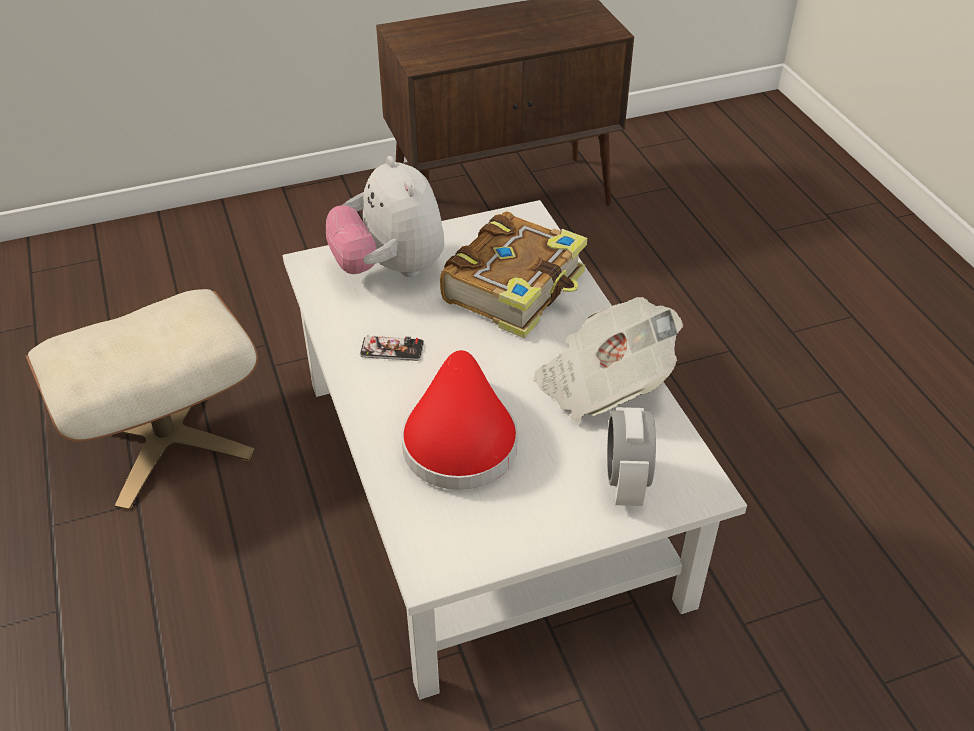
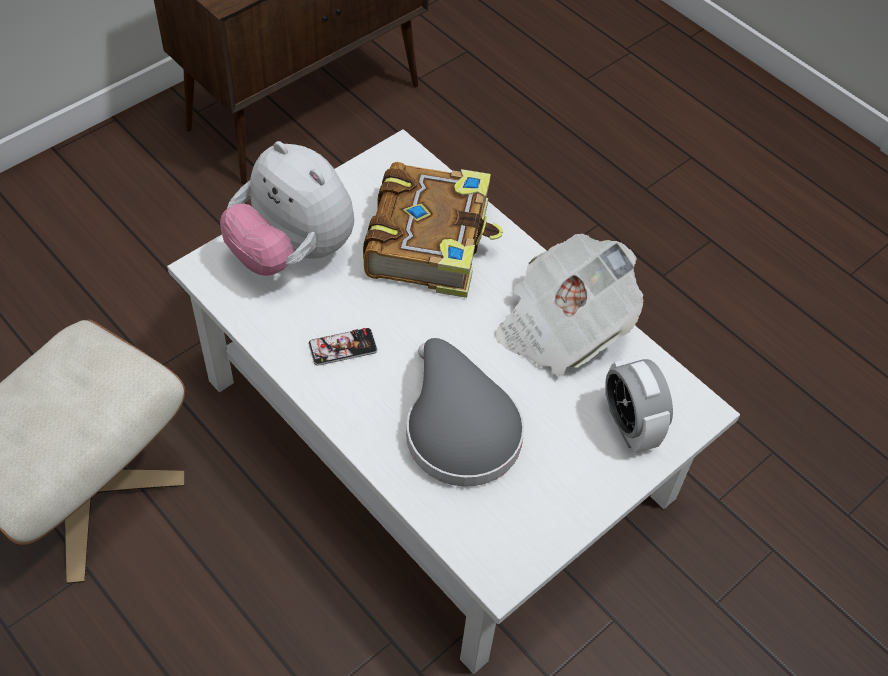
camera: 25 degrees left, 10 degrees up
red hat [401,350,518,490] -> grey hat [406,338,524,487]

